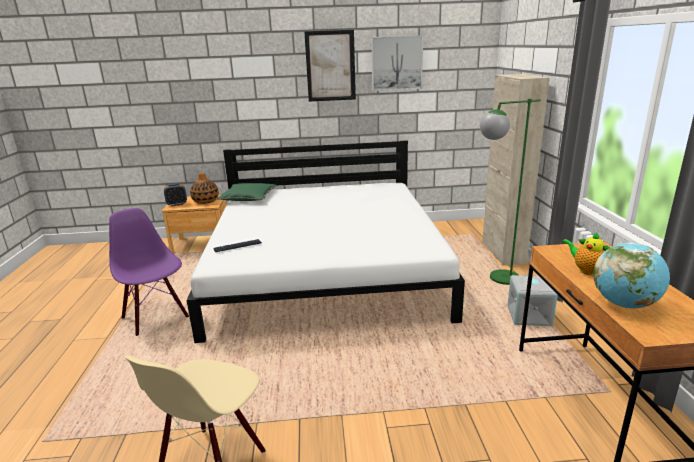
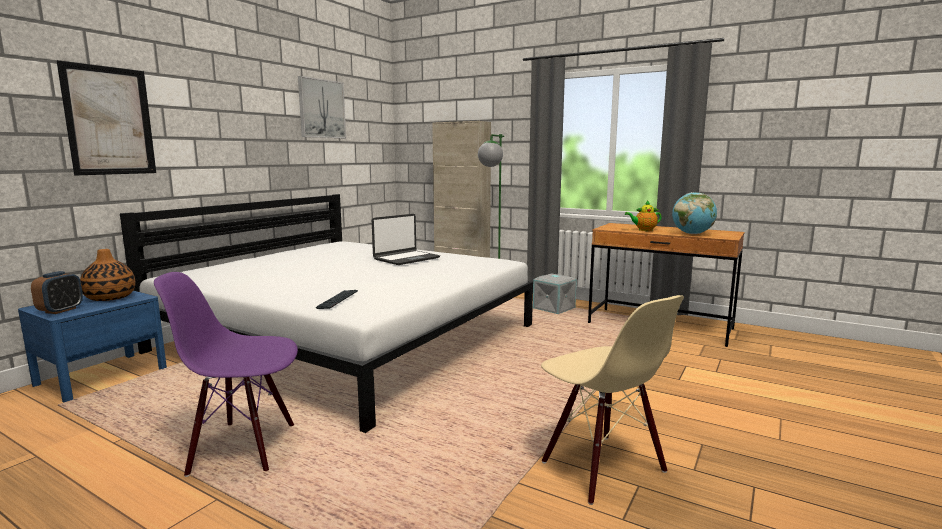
camera: 55 degrees left, 10 degrees down
brown nightstand [162,195,227,253] -> blue nightstand [18,291,167,402]
green pillow [217,183,277,201] -> none
picture [304,30,356,102] -> picture moved to [56,60,156,175]
none -> laptop [372,214,440,265]

